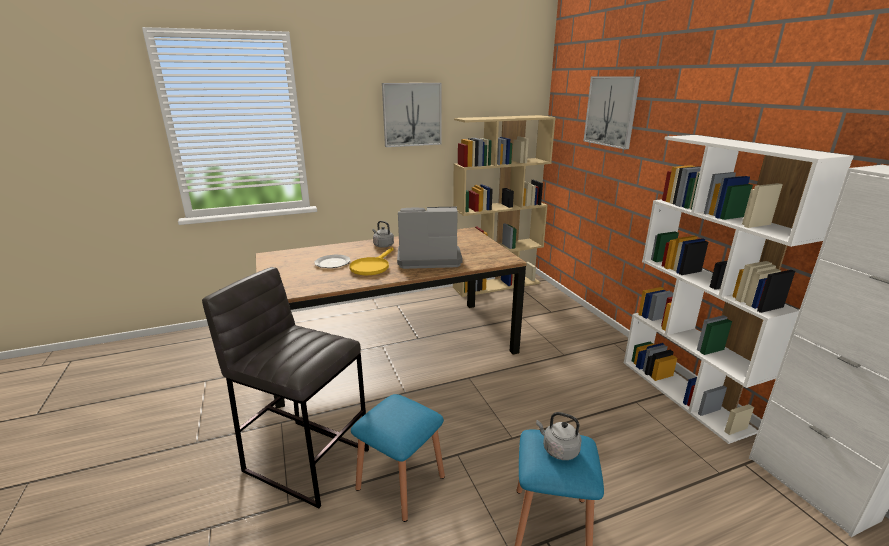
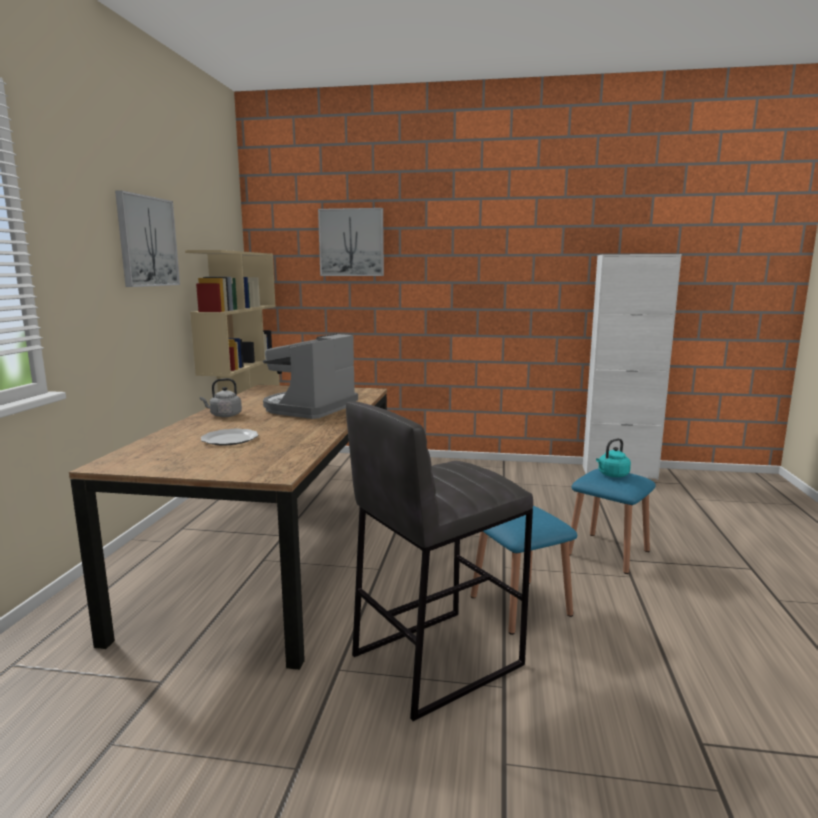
camera: 60 degrees left, 10 degrees down
yellow frying pan [349,247,394,275] -> none
grey kettle [536,412,582,460] -> turquoise kettle [596,438,631,477]
white bookcase [624,135,854,444] -> none

